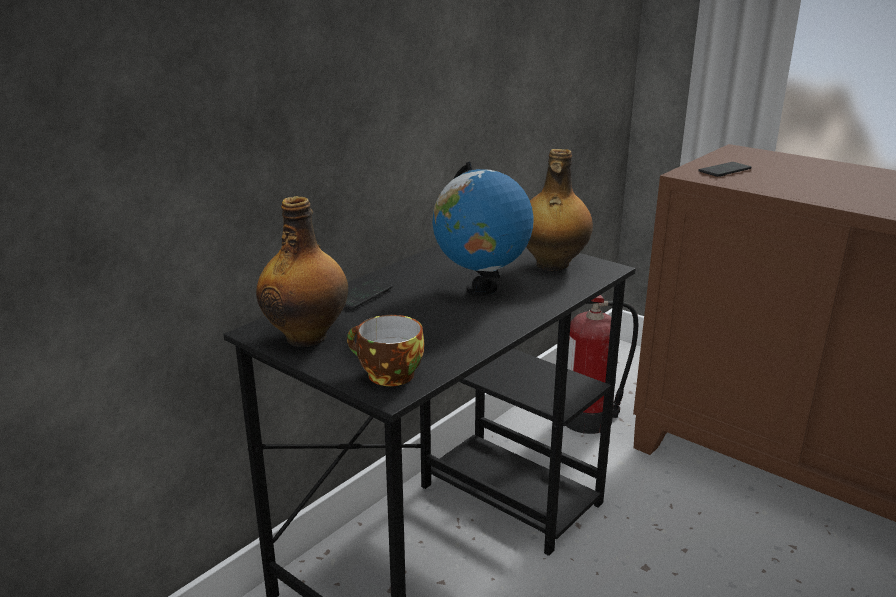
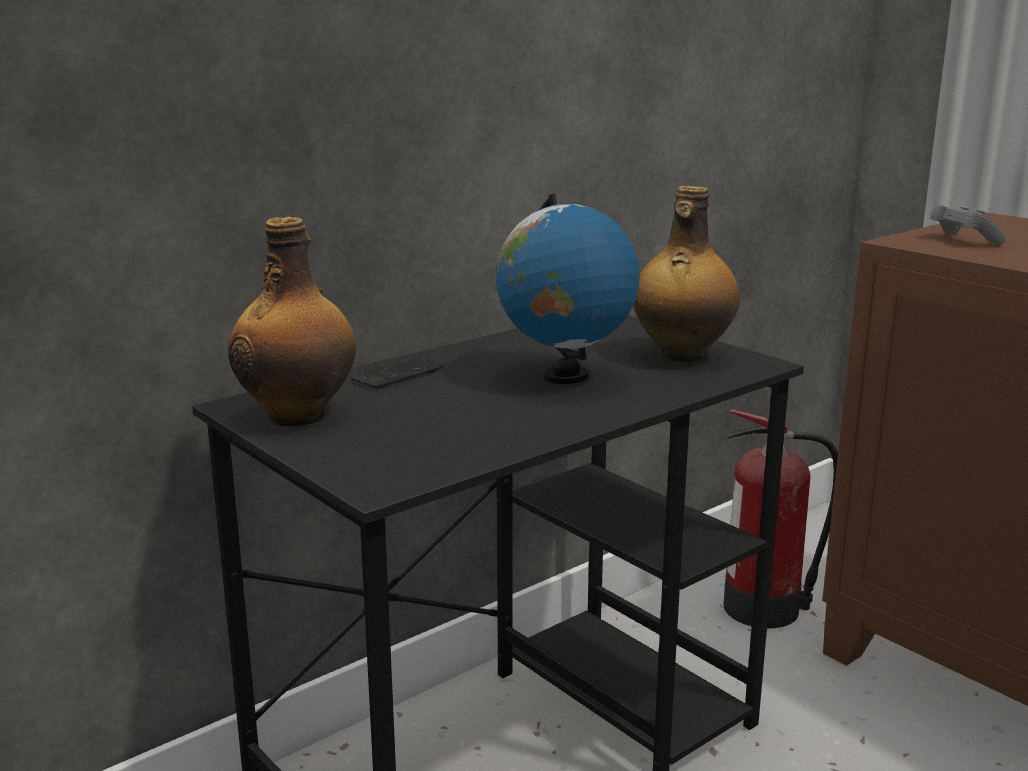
camera: 10 degrees right, 5 degrees down
cup [347,315,424,386] -> none
phone [698,162,752,177] -> grey game controller [930,204,1006,245]

